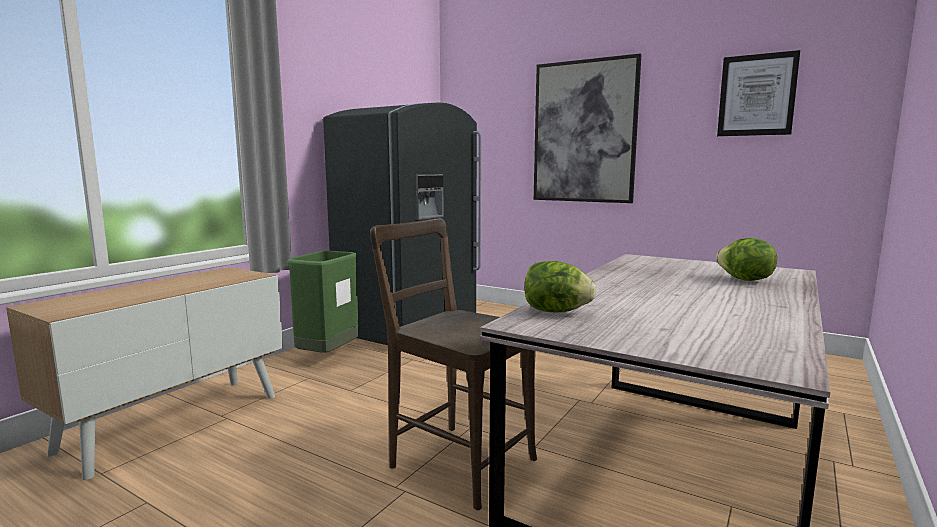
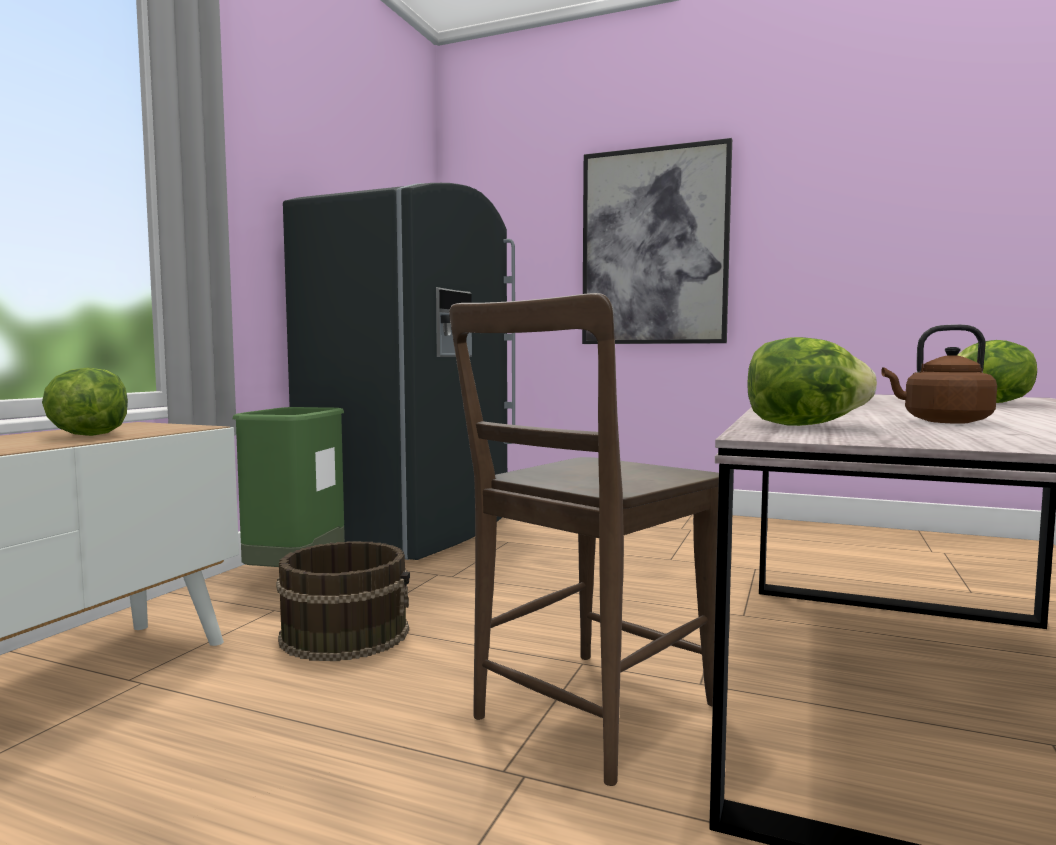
camera: 10 degrees left, 5 degrees down
brown chair [370,218,537,510] -> brown chair turned 75 degrees counterclockwise [449,293,719,786]
picture [717,50,800,136] -> none
none -> lettuce [42,367,128,436]
none -> brown bucket [276,541,410,661]
none -> brown kettle [881,324,997,424]

